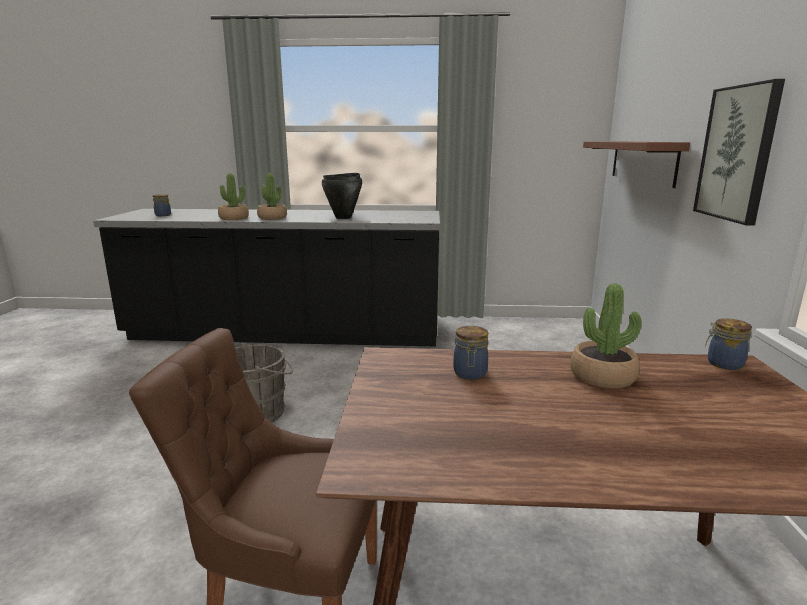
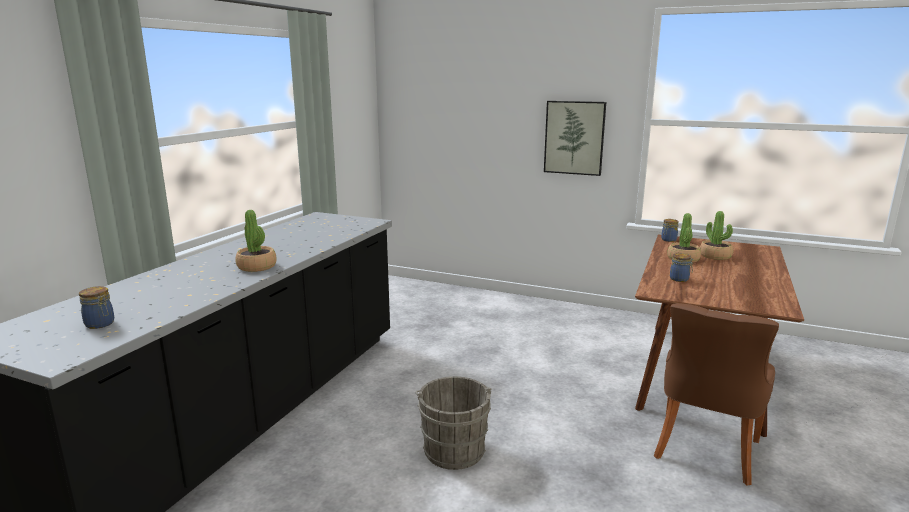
camera: 70 degrees left, 0 degrees up
potted plant [218,173,249,220] -> potted plant moved to [700,211,733,260]
black cooking pot [322,173,362,219] -> none
brown shelf [583,141,690,188] -> none

